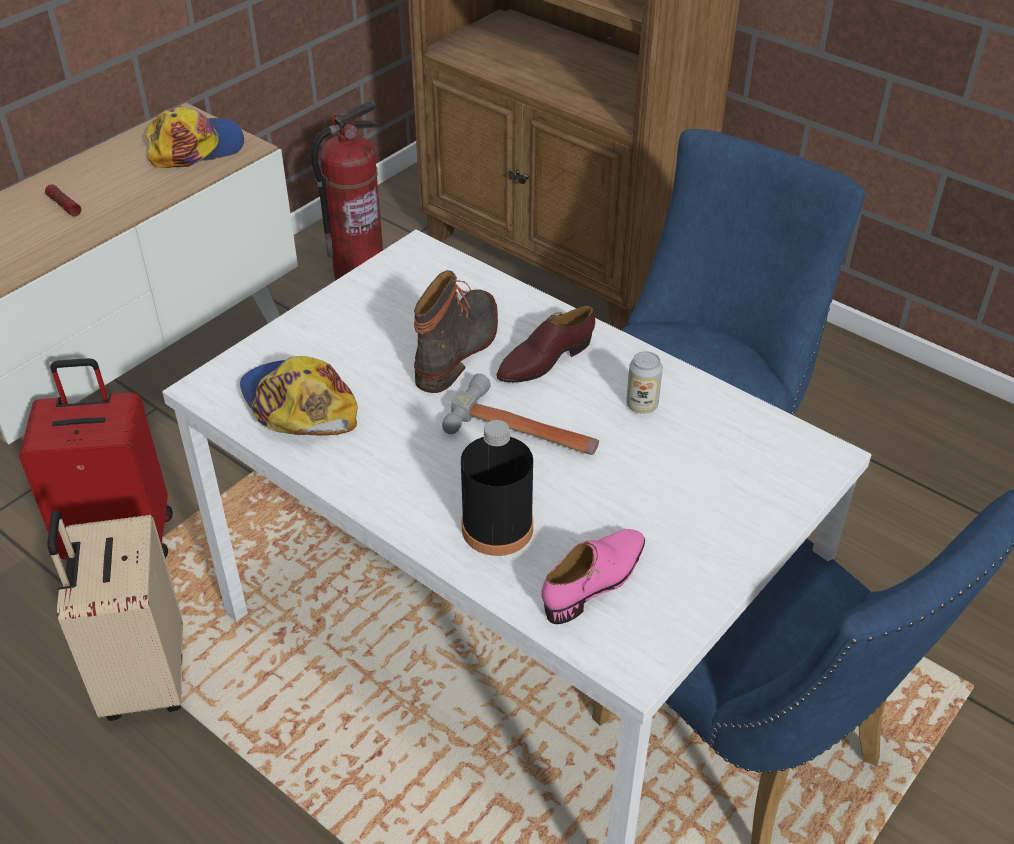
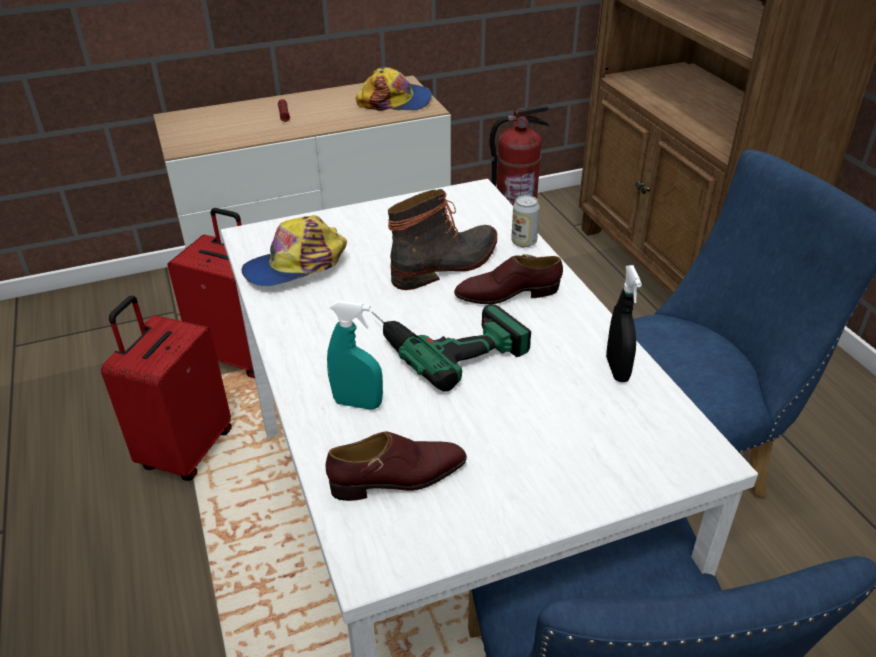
camera: 30 degrees right, 5 degrees down
beige suitcase [48,511,183,721] -> red suitcase [101,296,232,481]
cap [240,356,358,436] -> cap turned 120 degrees counterclockwise [242,215,347,286]
hammer [442,373,599,455] -> power drill [372,304,531,392]
black bottle [461,420,533,556] -> turquoise spray bottle [327,300,383,410]
pink shoe [541,529,645,624] -> brown shoe [326,432,467,501]
can [626,351,663,414] -> can moved to [511,195,540,248]
none -> black spray bottle [606,265,642,382]

